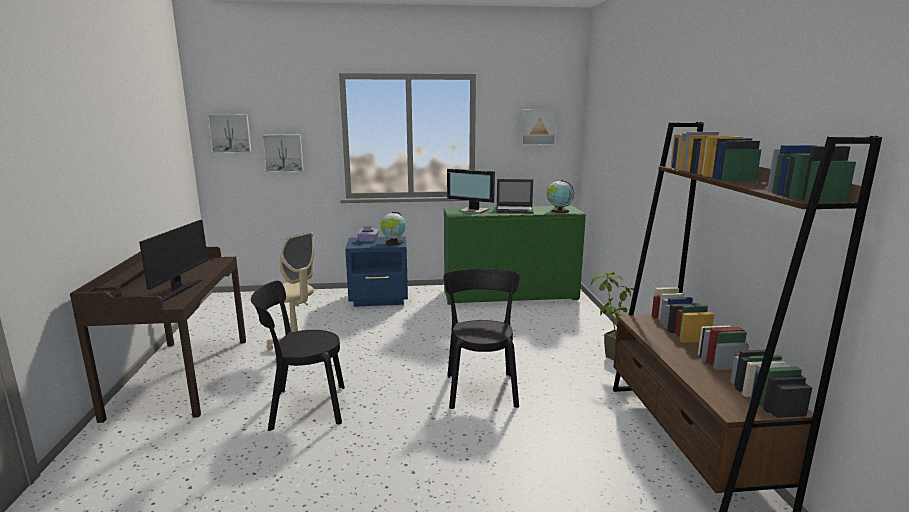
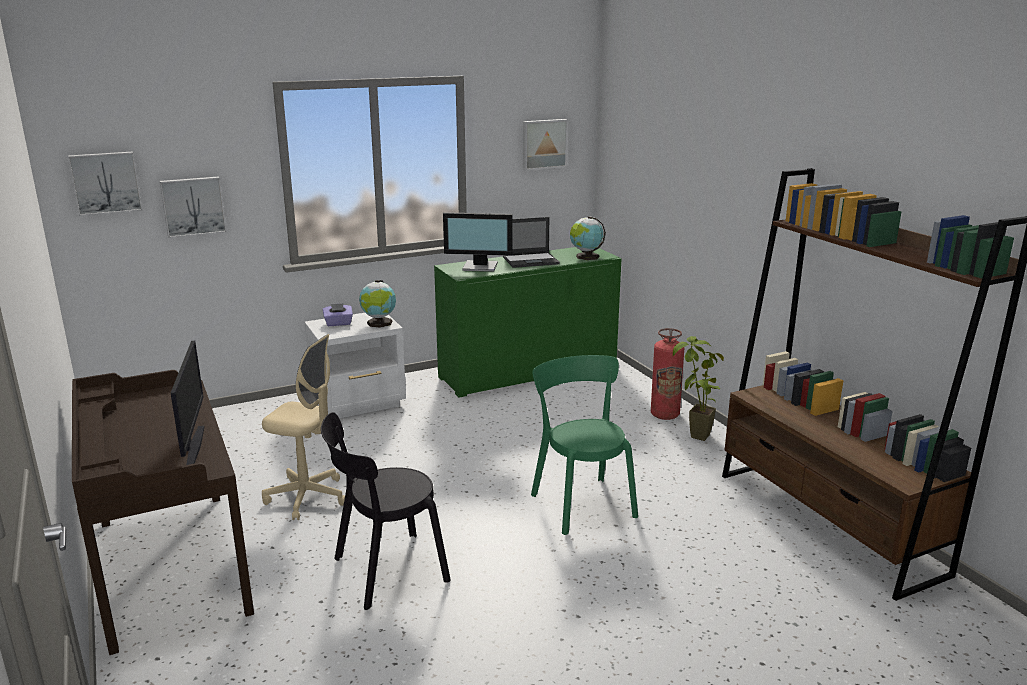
camera: 20 degrees left, 5 degrees up
blue nightstand [345,236,408,307] -> white nightstand [305,313,406,418]
black chair [444,269,520,409] -> green chair [531,355,638,535]
none -> fire extinguisher [651,328,684,420]

